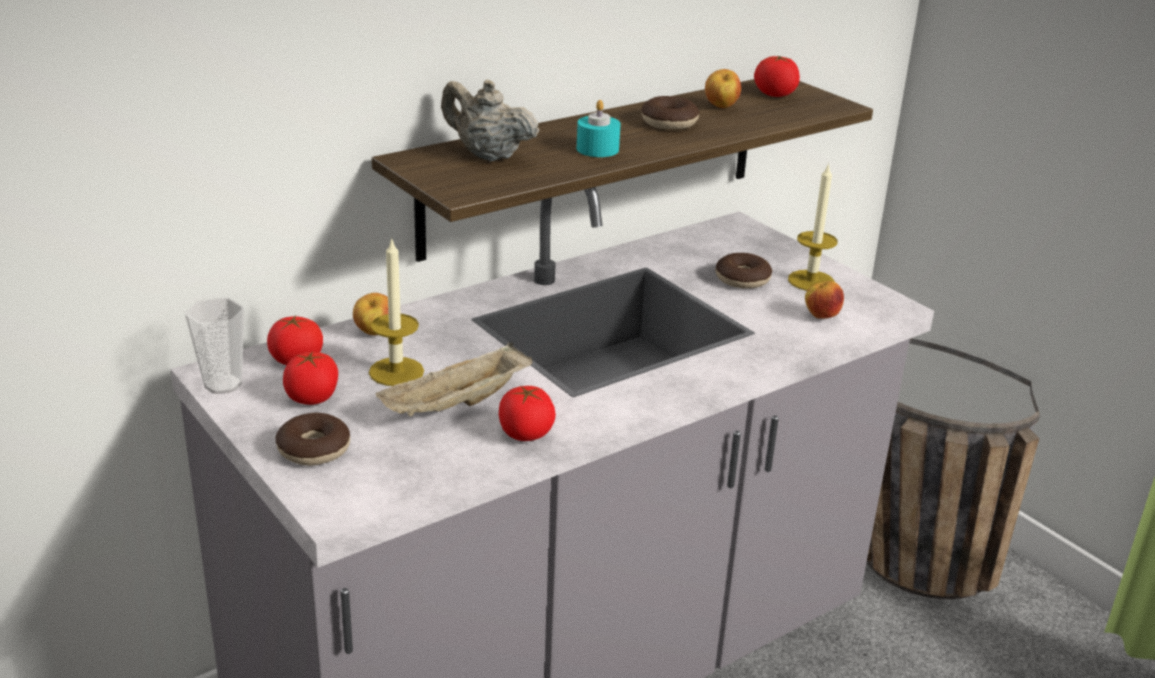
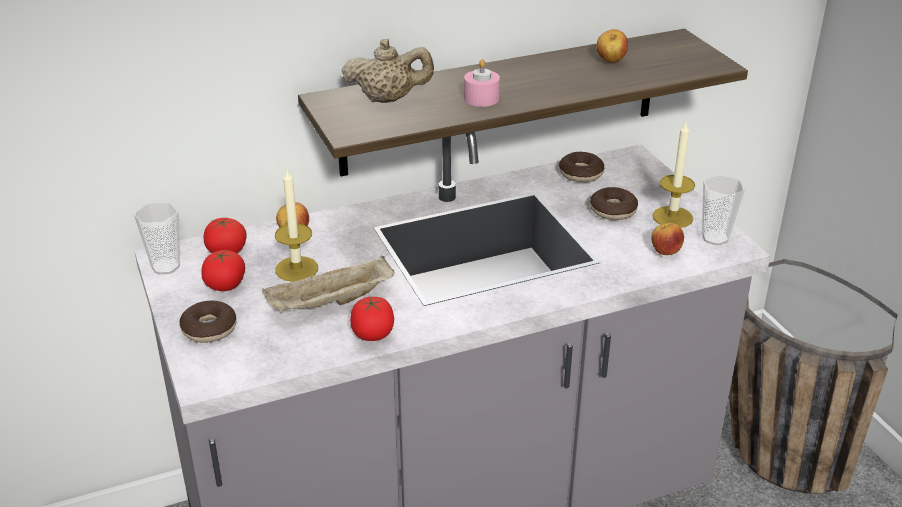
camera: 15 degrees right, 5 degrees up
beige teapot [441,79,539,161] -> beige teapot turned 135 degrees clockwise [342,39,434,103]
turquoise candle [577,100,621,157] -> pink candle [464,59,500,107]
donut [641,96,699,129] -> donut moved to [559,152,604,182]
tomato [754,56,800,97] -> none
none -> cup [702,174,745,245]

